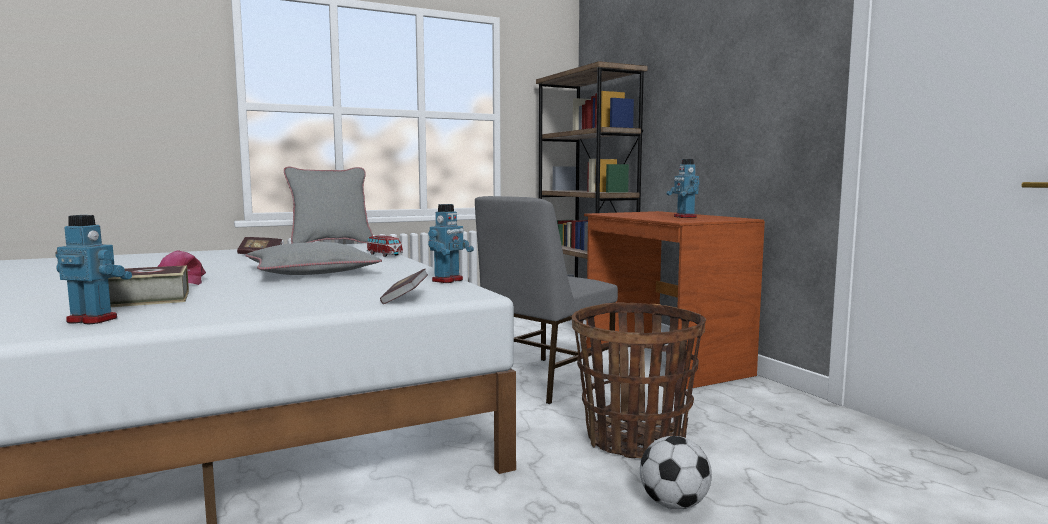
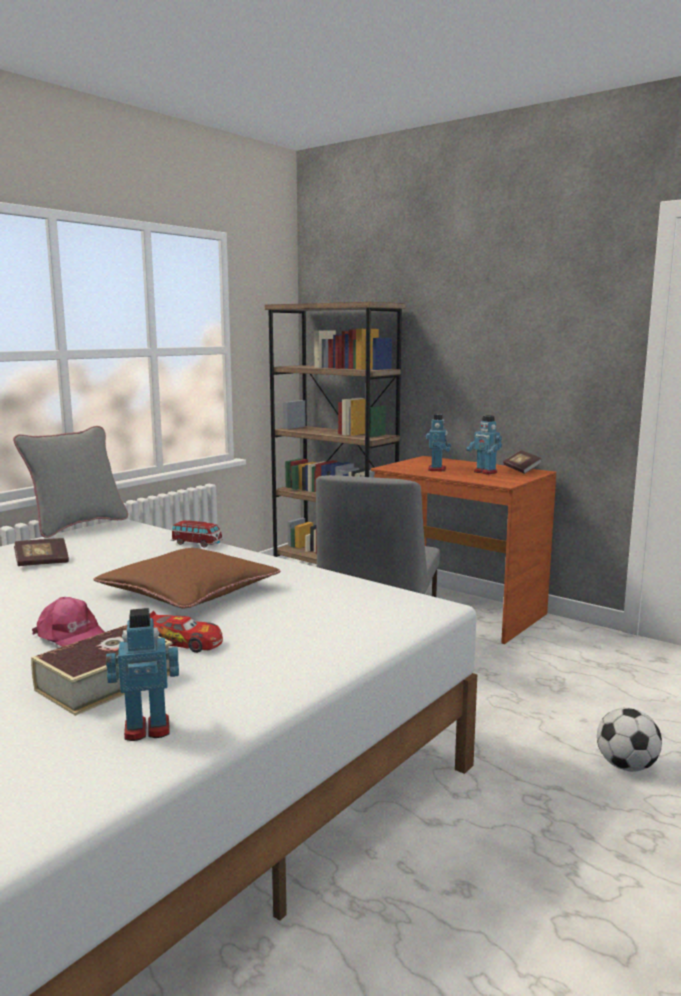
camera: 25 degrees left, 5 degrees up
grey pillow [245,242,382,275] -> brown pillow [93,548,280,608]
book [380,269,428,304] -> book moved to [503,451,542,474]
toy robot [428,204,474,283] -> toy robot moved to [426,414,451,472]
basket [572,302,706,458] -> none
none -> toy car [150,611,223,653]

